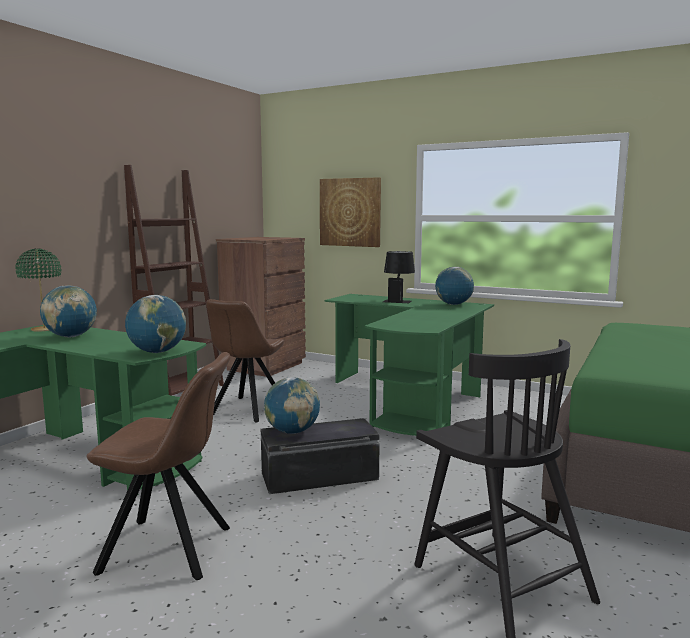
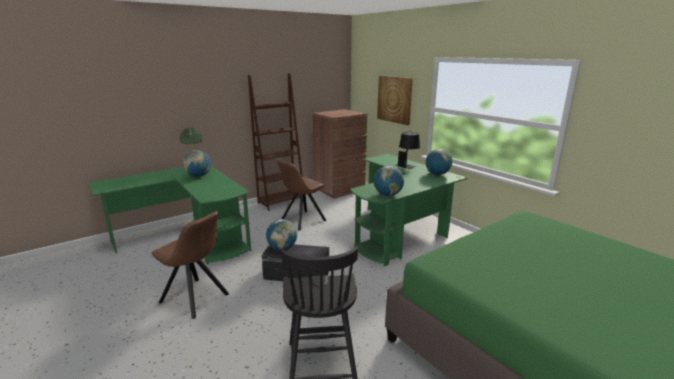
camera: 25 degrees right, 10 degrees up
globe [125,295,186,353] -> globe moved to [374,166,404,196]

